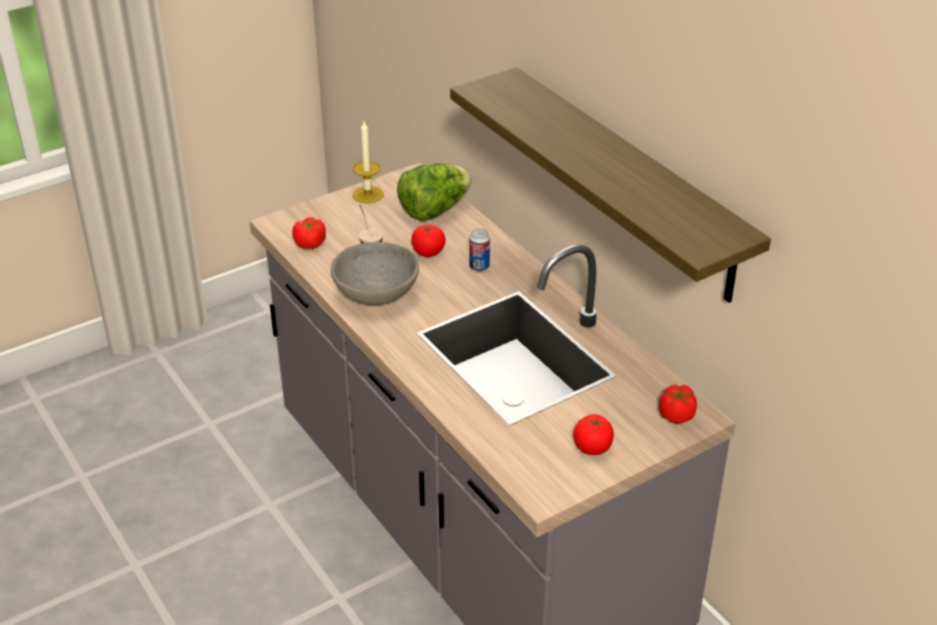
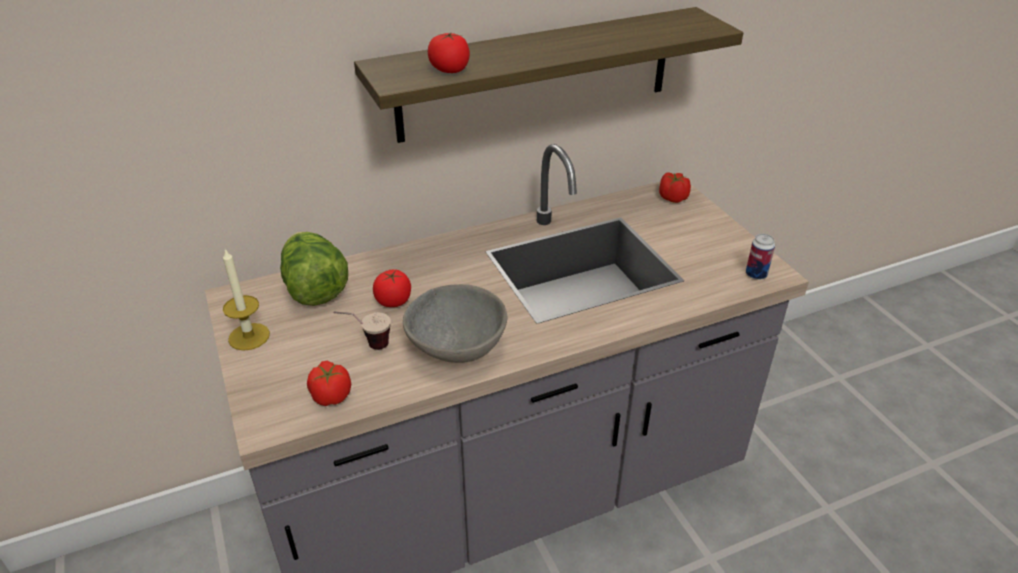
camera: 80 degrees left, 0 degrees up
can [469,228,490,271] -> can moved to [746,234,775,280]
tomato [573,414,614,455] -> tomato moved to [428,32,470,73]

